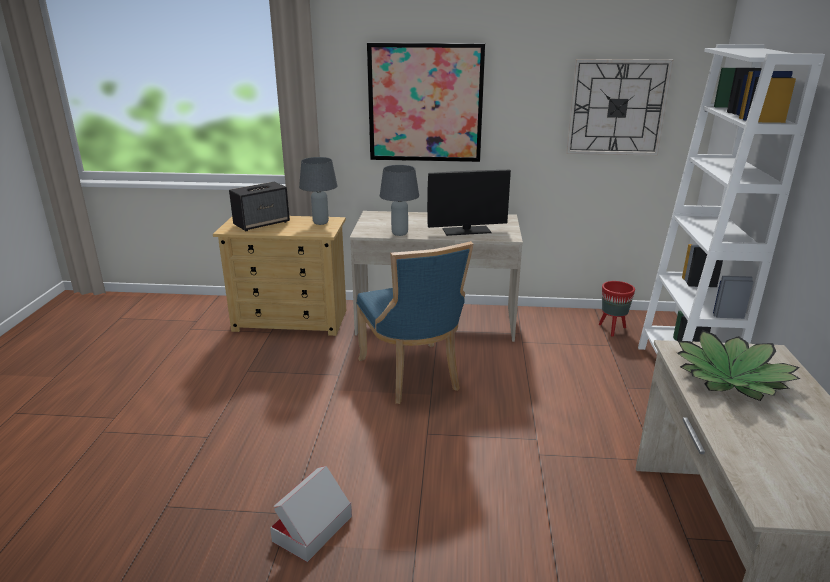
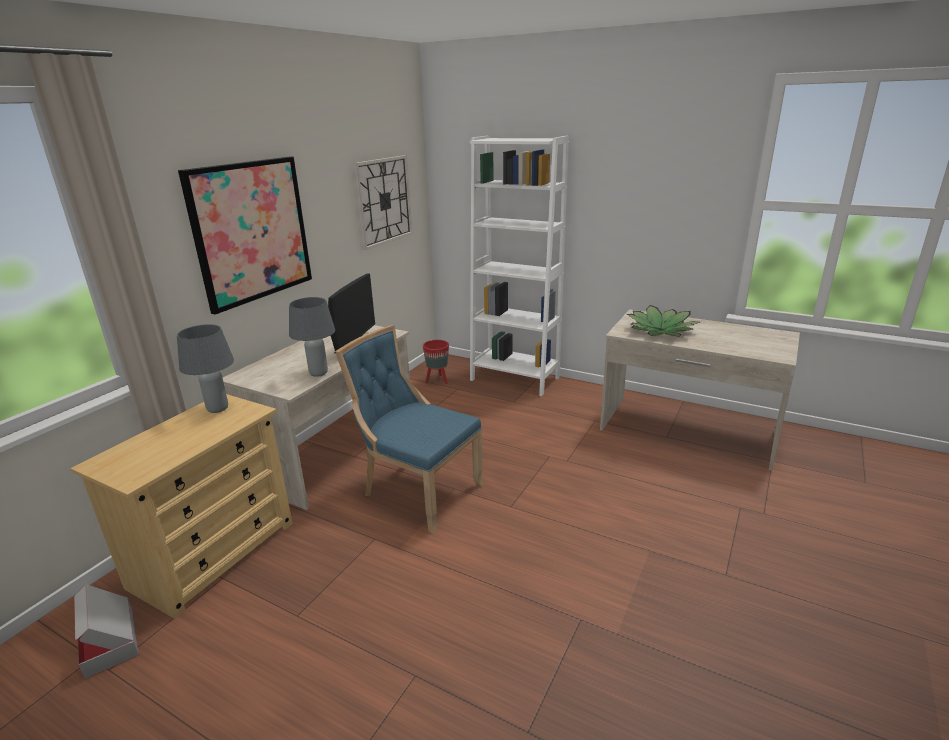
camera: 65 degrees left, 0 degrees up
speaker [229,182,290,231] -> none
cardboard box [270,466,352,562] -> cardboard box moved to [74,584,139,679]
blue chair [357,241,473,404] -> blue chair turned 150 degrees counterclockwise [335,325,484,534]

